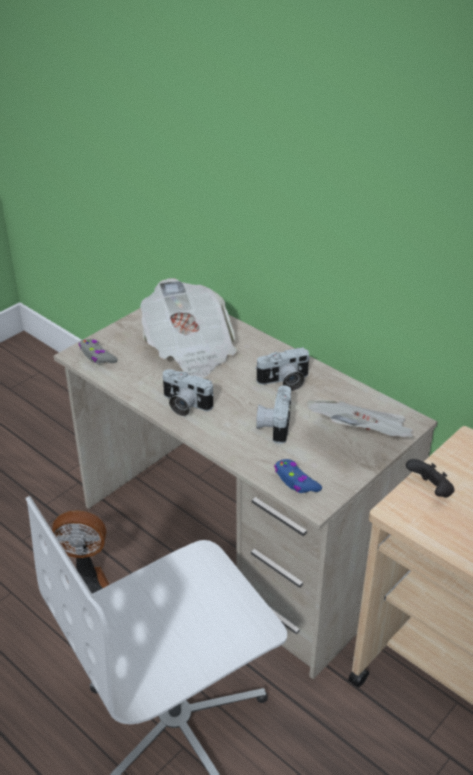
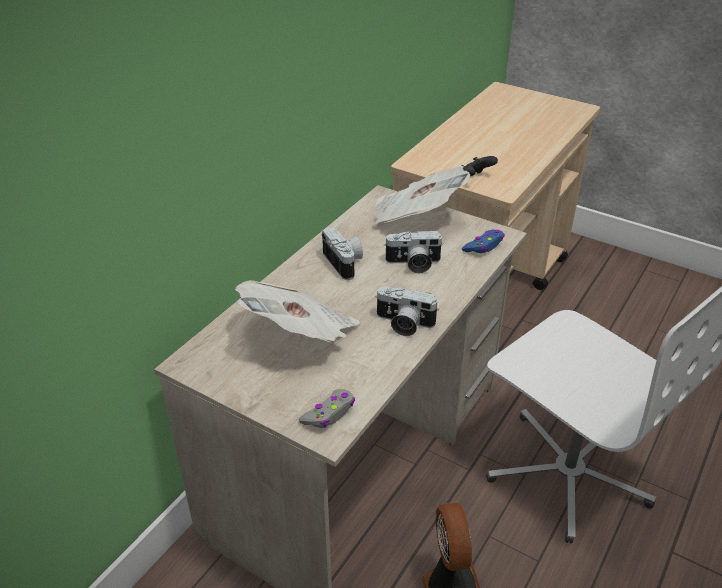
camera: 100 degrees left, 0 degrees up
camera [162,369,214,416] -> camera turned 90 degrees clockwise [375,286,439,336]

